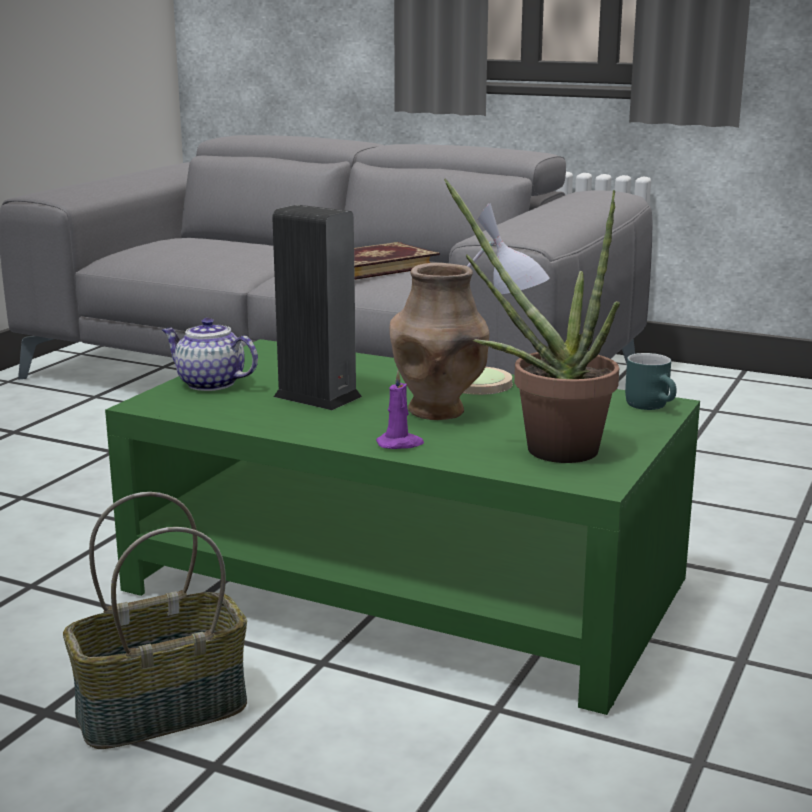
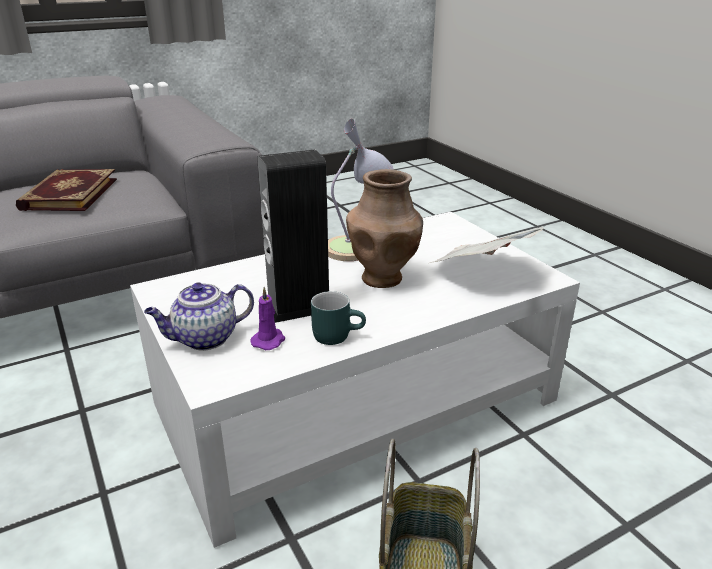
camera: 55 degrees left, 10 degrees up
green coffee table [105,339,700,715] -> white coffee table [130,212,580,548]
purple candle [376,370,424,449] -> purple candle moved to [250,287,285,350]
potted plant [444,178,620,463] -> newspaper [430,226,543,263]
turquoise mug [625,353,677,410] -> turquoise mug moved to [311,291,366,345]

